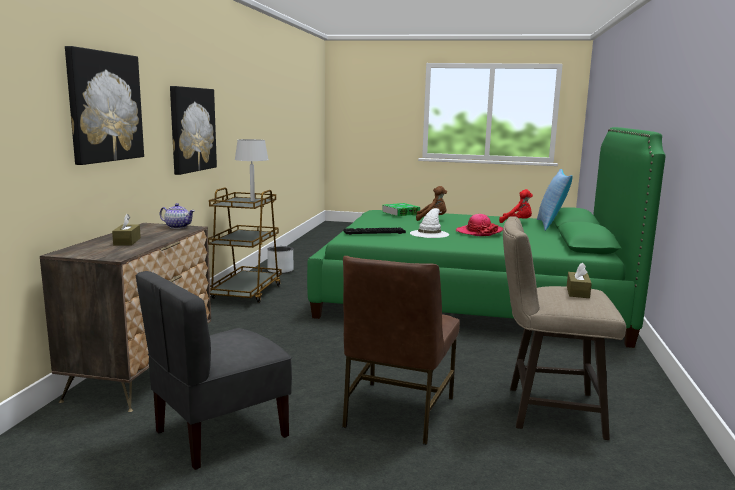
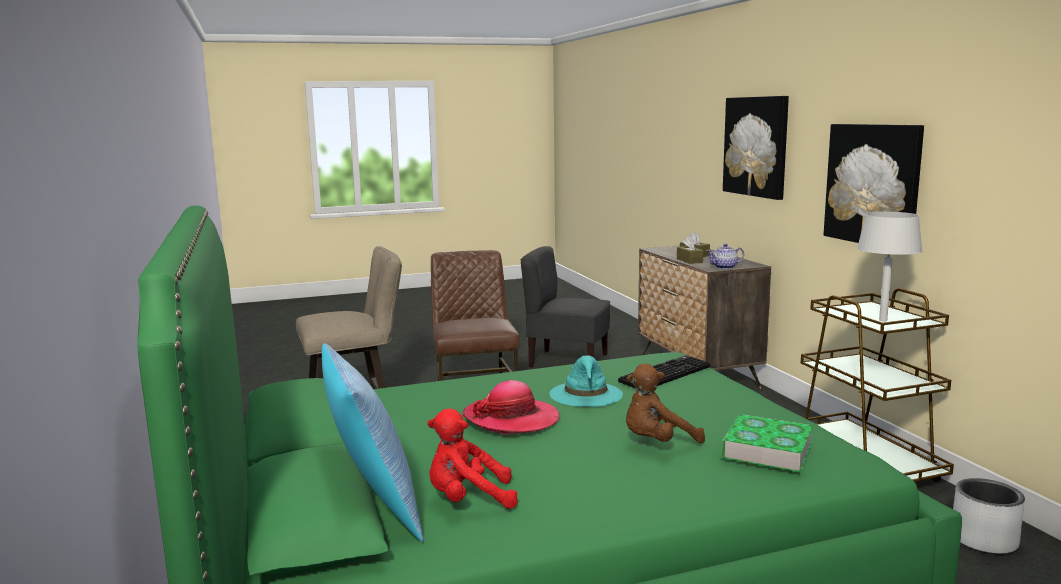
camera: 150 degrees right, 0 degrees up
grey chair [136,271,292,470] -> grey chair turned 90 degrees counterclockwise [521,246,610,368]
white hat [410,208,449,238] -> turquoise hat [550,355,623,407]
brown tissue box [567,262,592,298] -> brown tissue box moved to [677,237,704,264]

